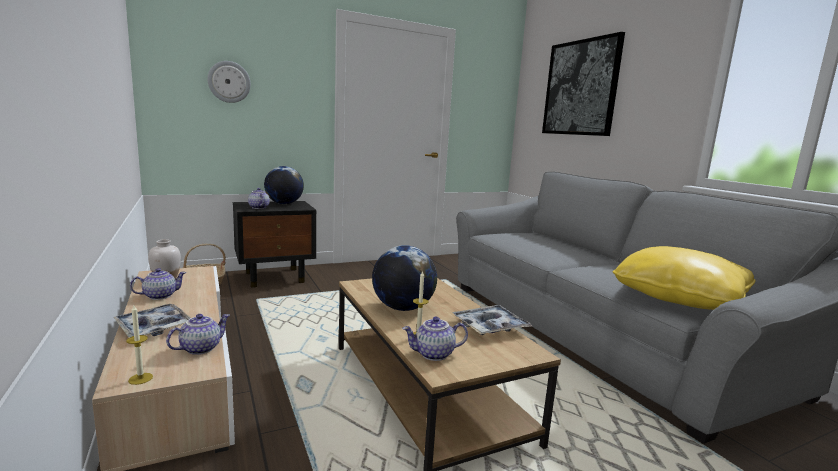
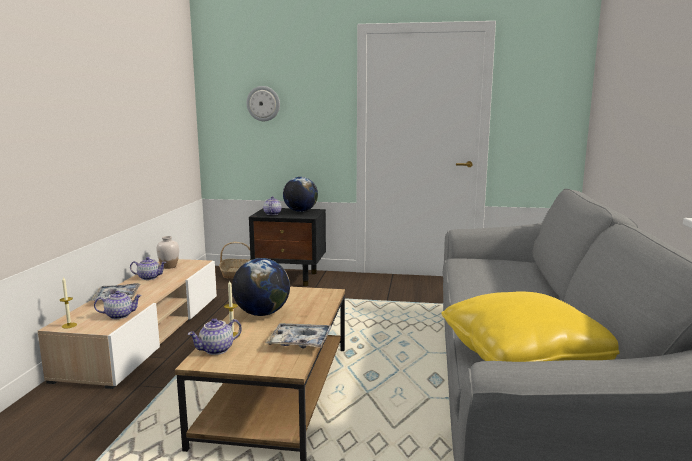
camera: 35 degrees right, 0 degrees up
teapot [402,317,468,361] -> teapot turned 60 degrees counterclockwise [188,318,242,355]
picture [542,32,625,136] -> none

